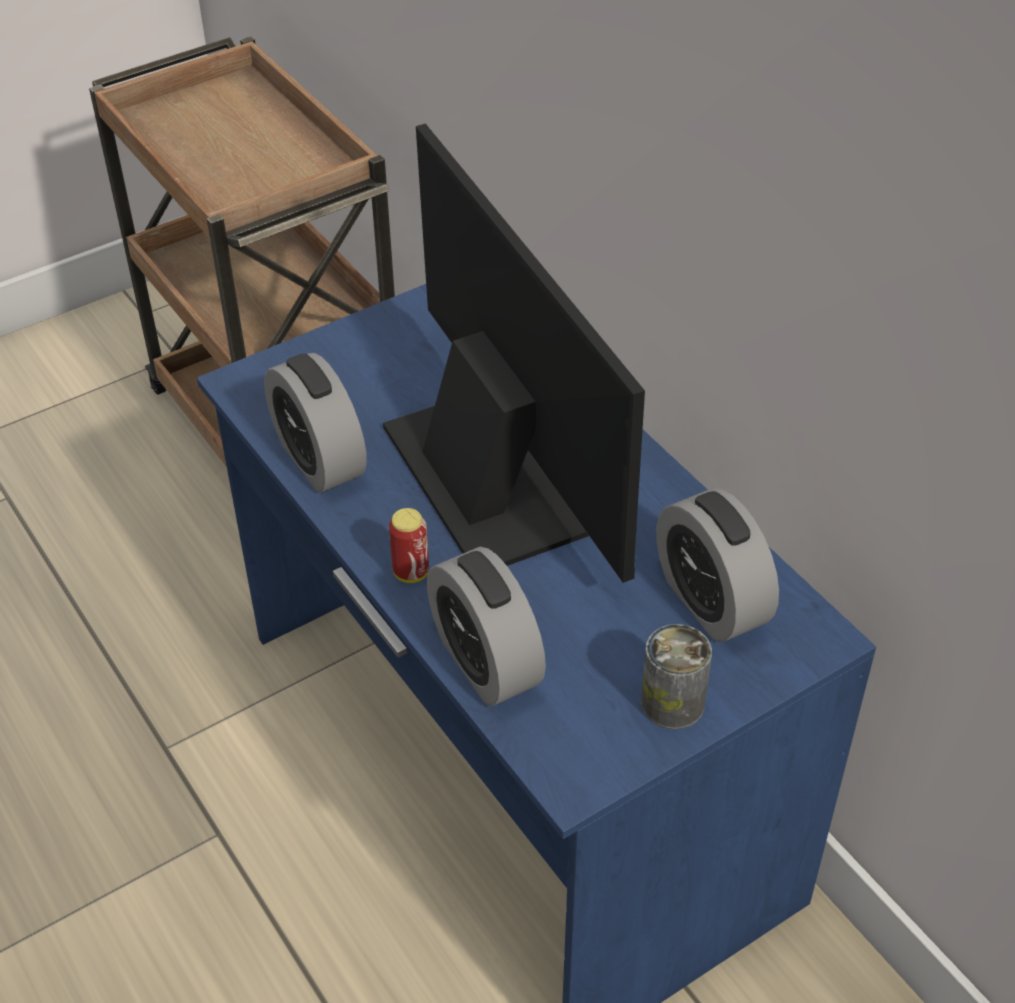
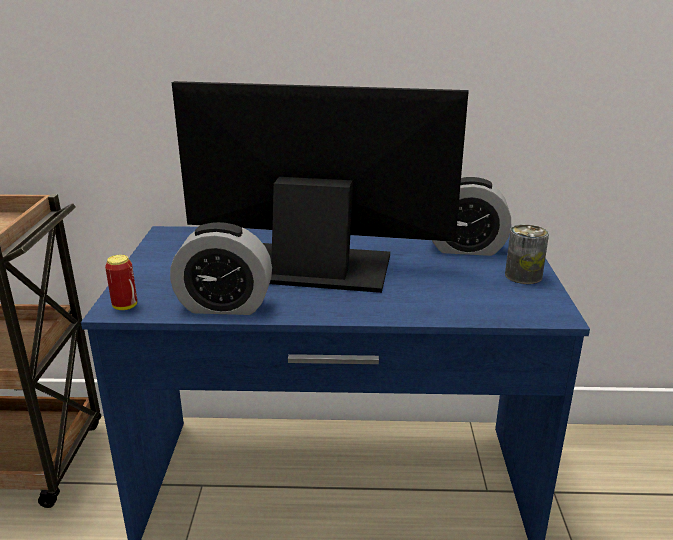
camera: 55 degrees left, 20 degrees down
can [389,508,429,583] -> can moved to [105,255,137,310]
alarm clock [427,547,546,706] -> none

